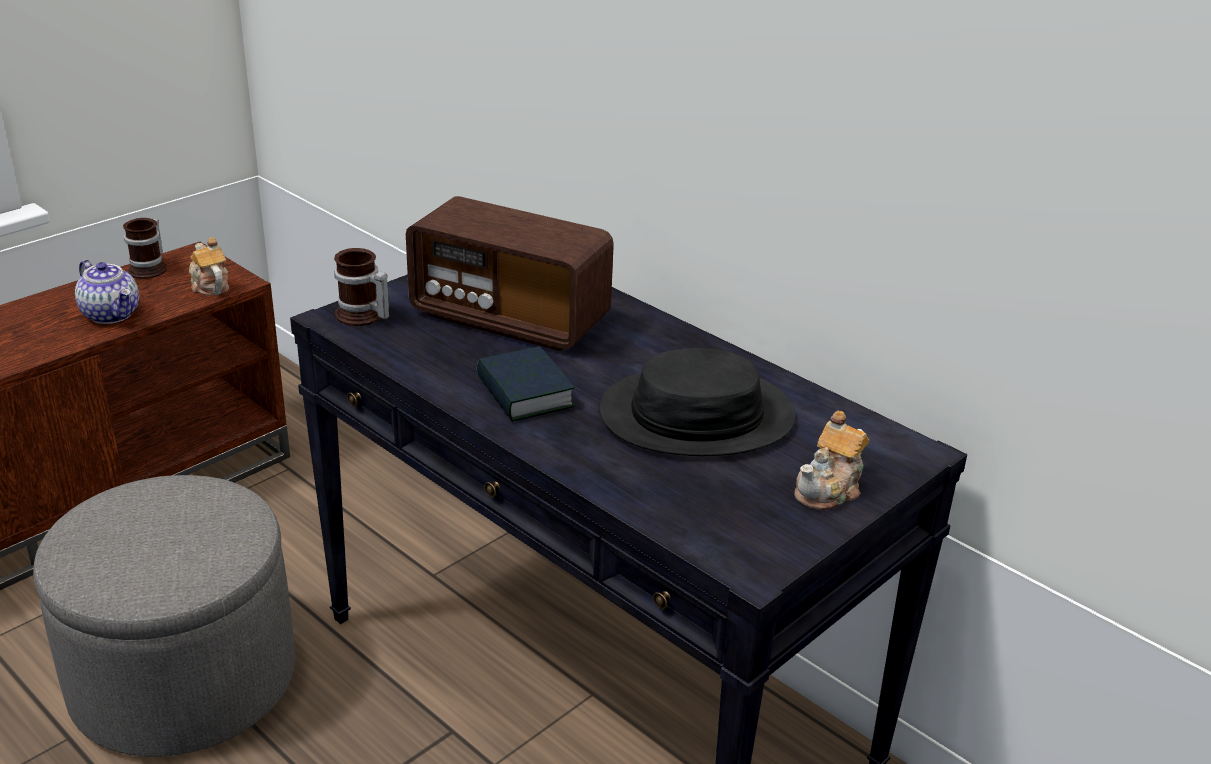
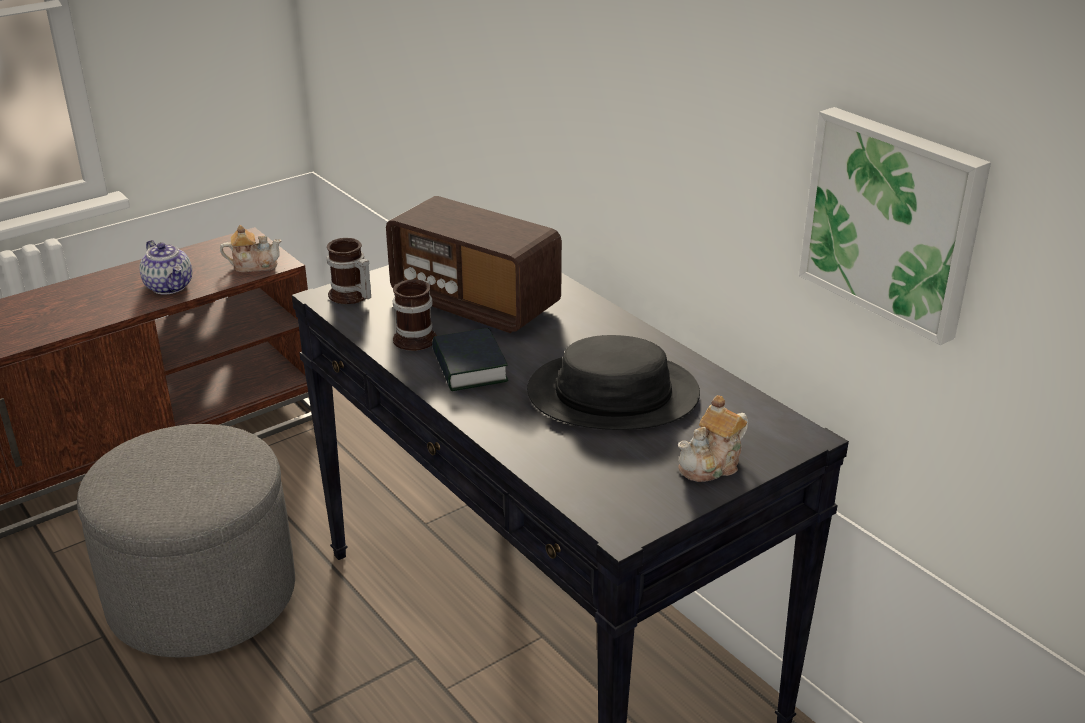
camera: 10 degrees right, 0 degrees up
mug [123,218,167,279] -> mug moved to [393,279,437,351]
teapot [189,237,229,296] -> teapot turned 105 degrees clockwise [220,225,282,272]
none -> picture [799,107,991,345]

